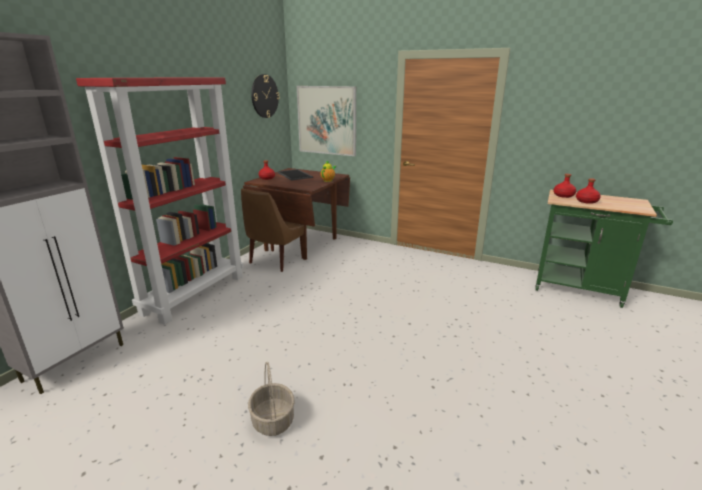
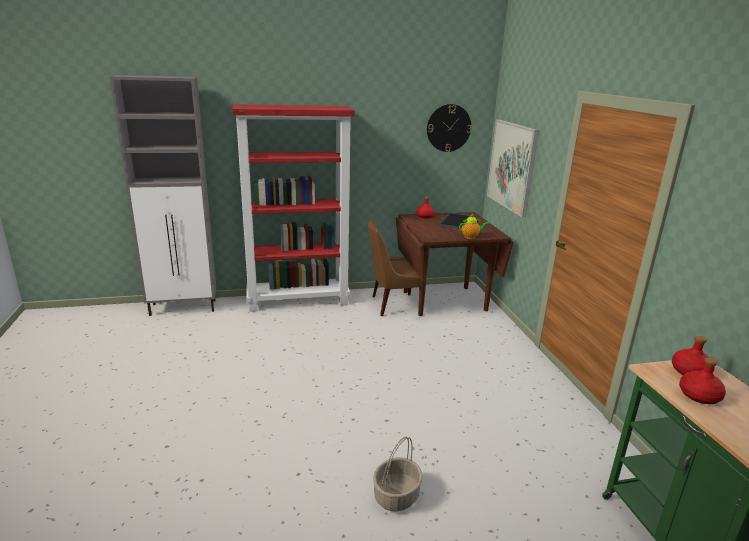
camera: 50 degrees right, 0 degrees up
basket [248,362,295,436] -> basket moved to [373,437,423,512]

